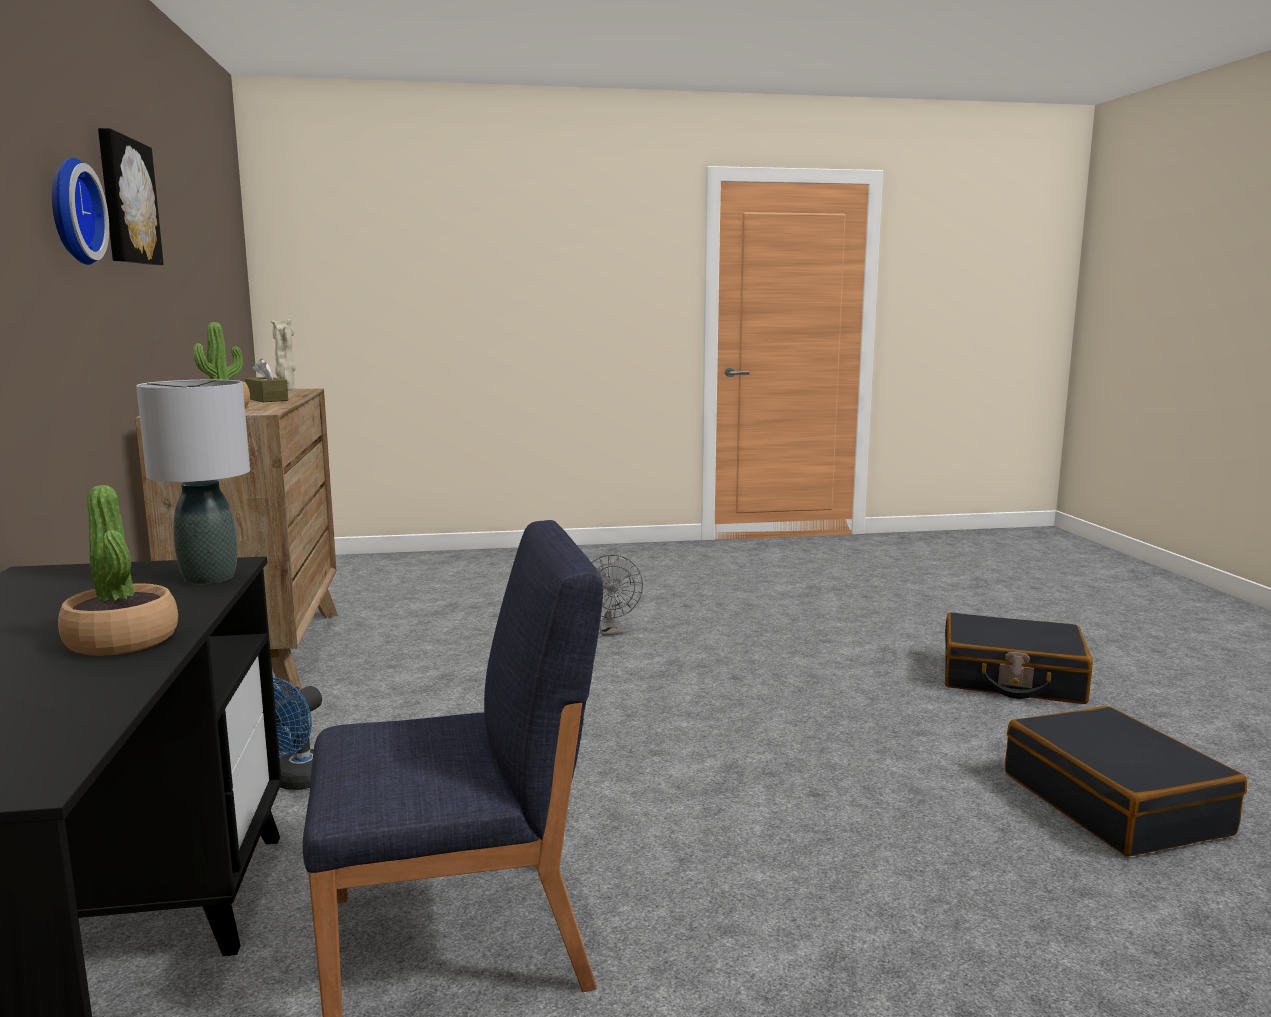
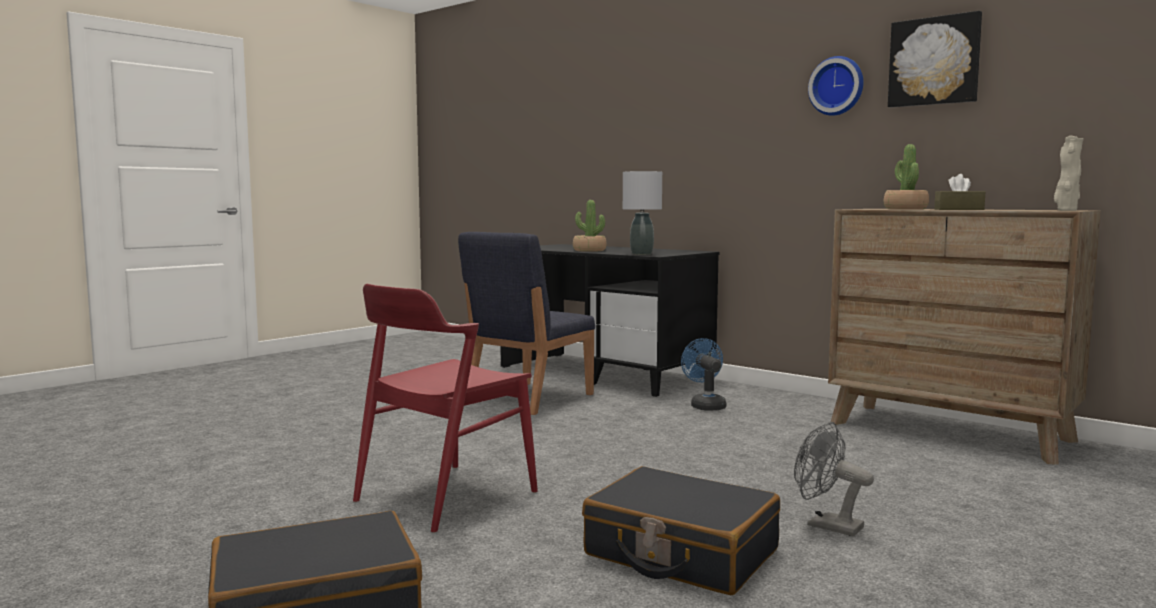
camera: 140 degrees right, 5 degrees down
black suitcase [1005,706,1247,856] -> black suitcase moved to [582,466,780,595]
none -> red chair [353,284,538,533]

